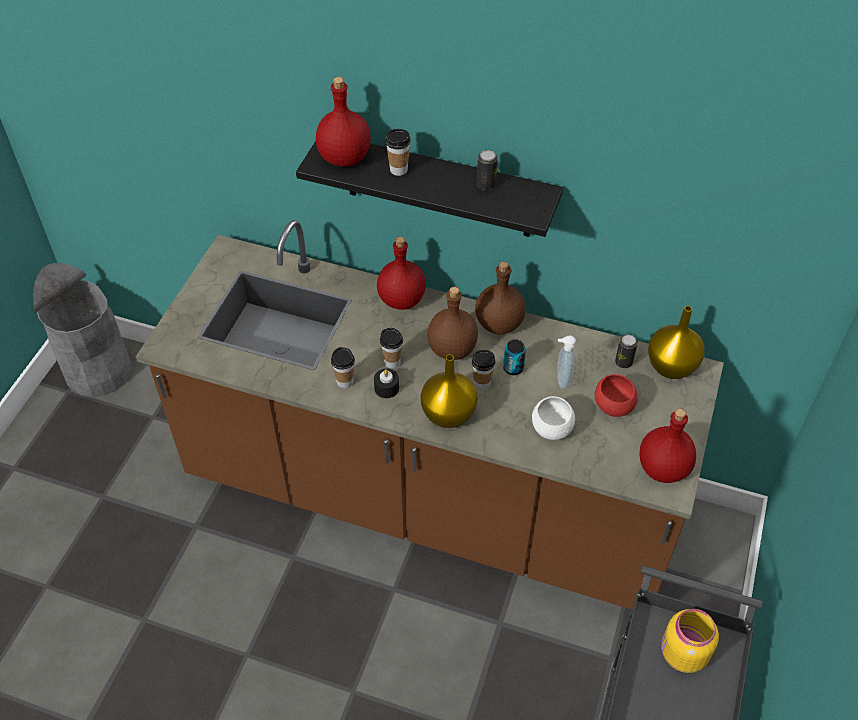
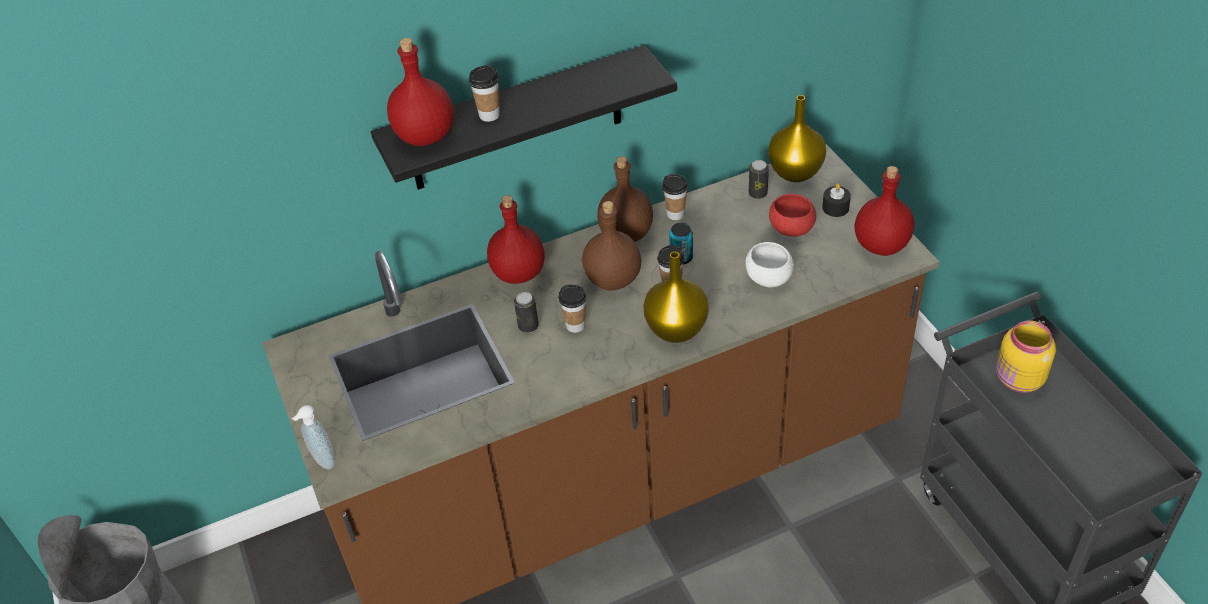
camera: 40 degrees left, 5 degrees down
cup [331,347,355,388] -> cup moved to [662,174,688,220]
black candle [374,369,399,398] -> black candle moved to [822,183,851,217]
can [477,150,498,190] -> can moved to [514,292,539,333]
soap dispenser [557,335,576,389] -> soap dispenser moved to [292,405,336,469]

